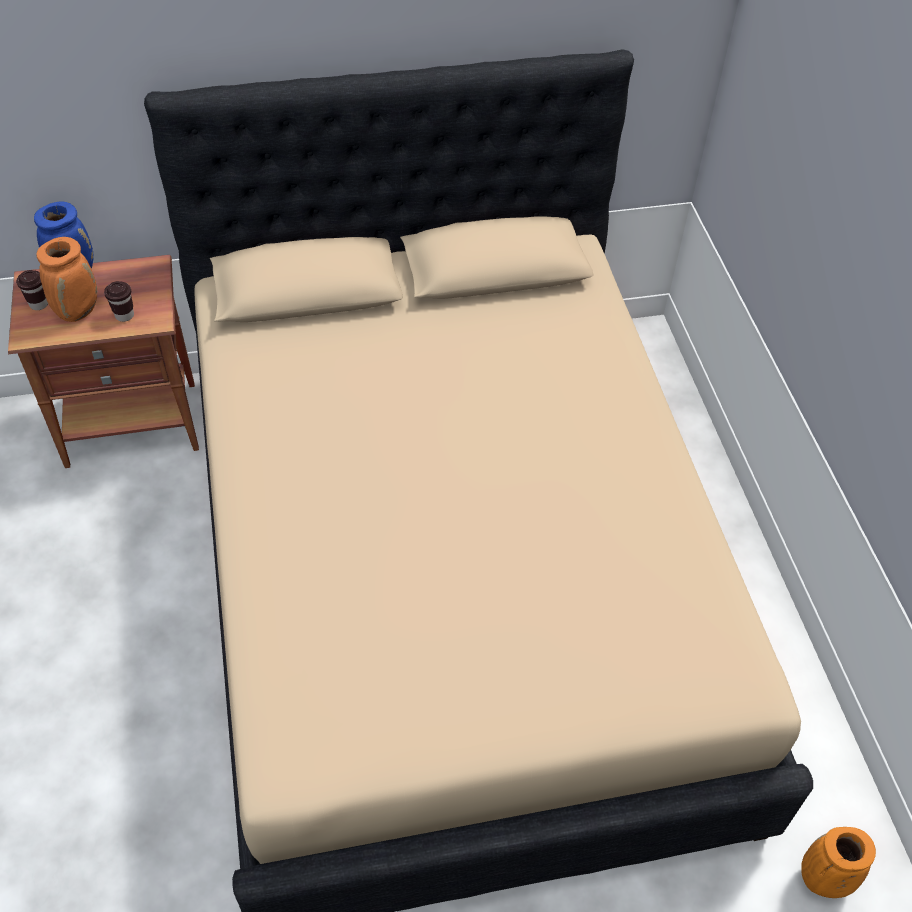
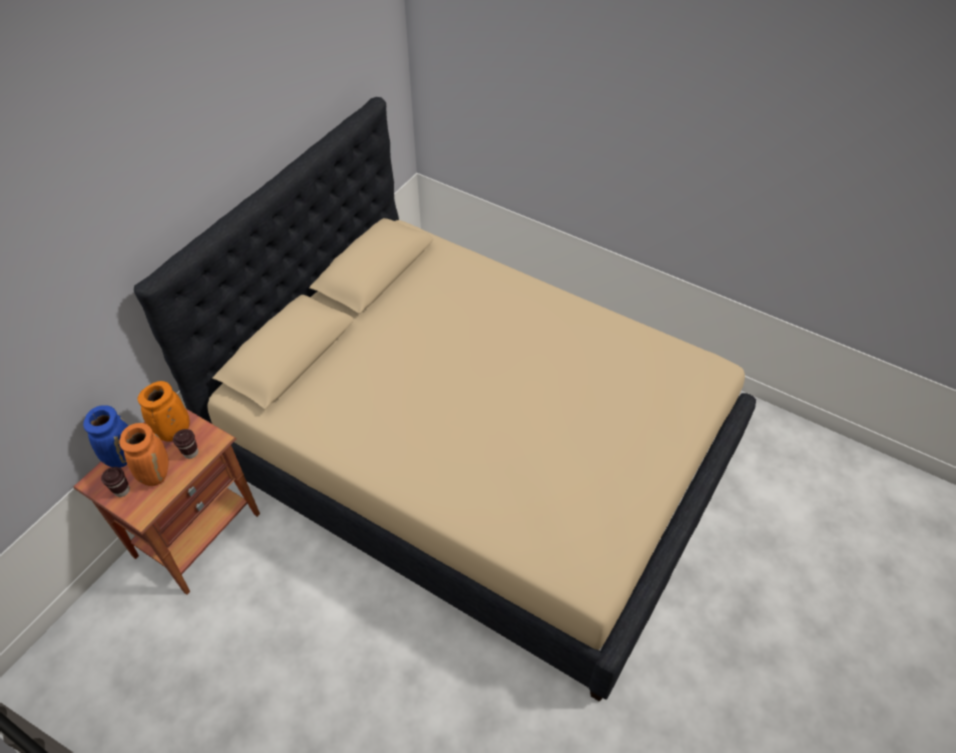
camera: 45 degrees left, 0 degrees up
orange vase [801,827,876,898] -> orange vase moved to [137,381,190,442]

